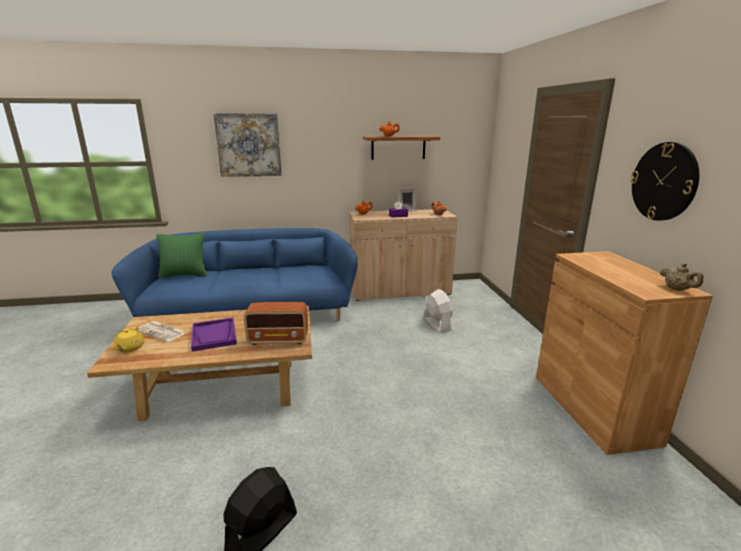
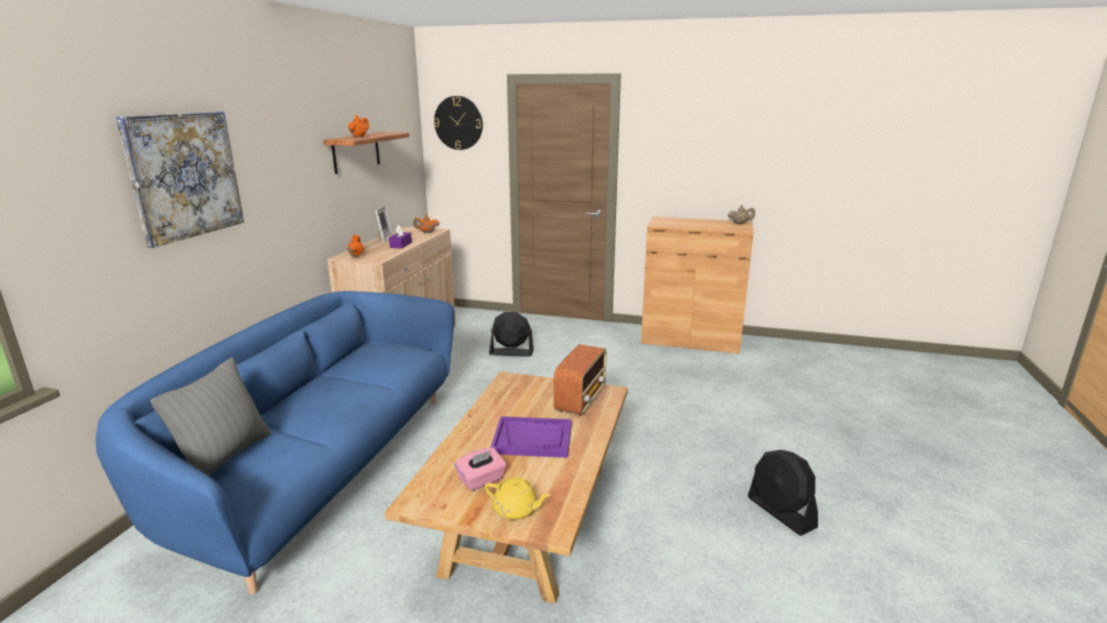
camera: 65 degrees left, 0 degrees up
newspaper [138,321,187,342] -> pink tissue box [454,447,506,491]
green pillow [156,233,207,278] -> grey pillow [150,357,271,476]
white fan [424,289,453,333] -> black fan [489,312,534,357]
wall clock [630,142,699,221] -> wall clock moved to [434,96,483,150]

